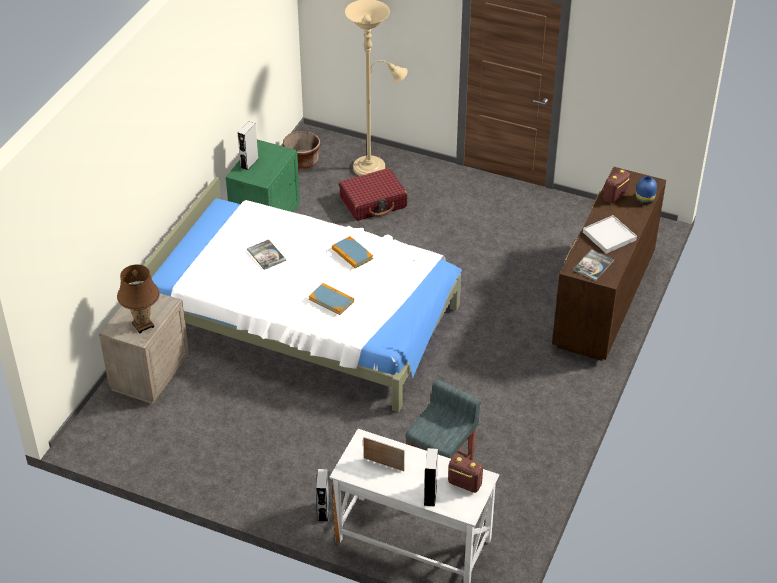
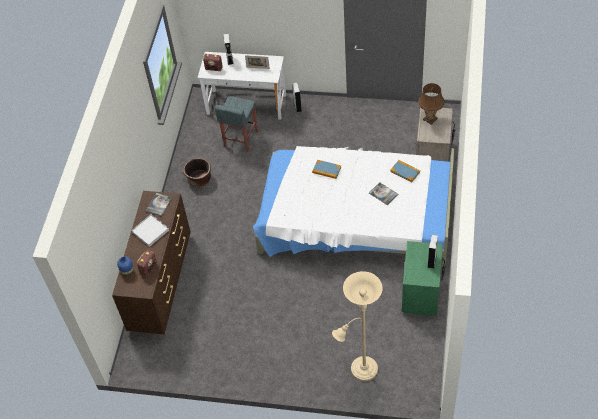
camera: 170 degrees right, 10 degrees up
brown planter [283,131,321,169] -> brown planter moved to [183,158,211,187]
book [332,236,373,268] -> book moved to [390,160,420,183]
red suitcase [339,168,407,221] -> none

